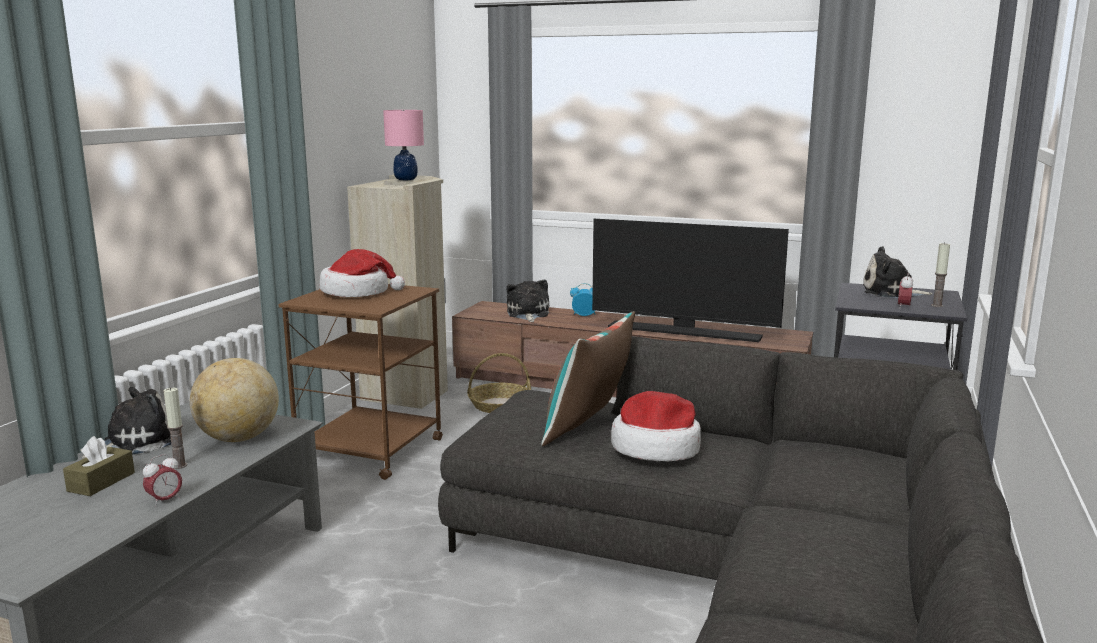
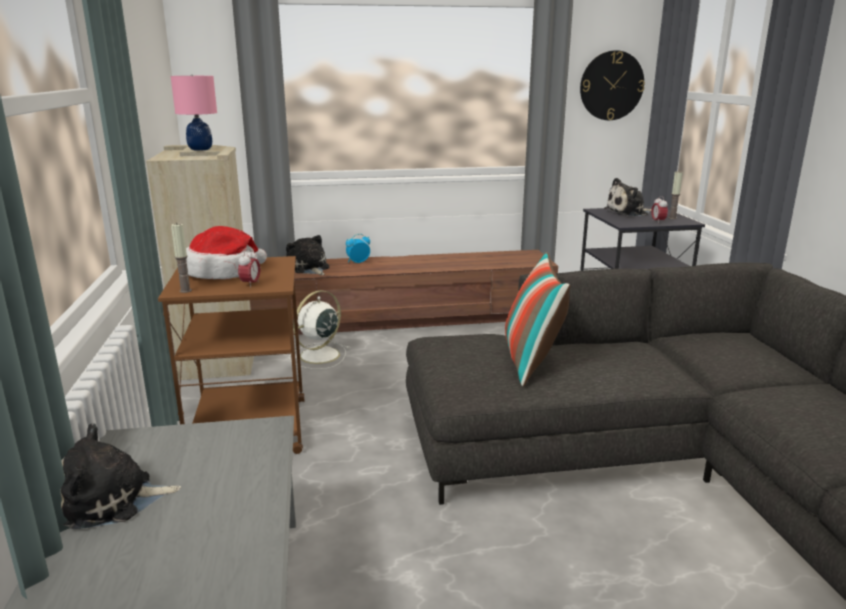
camera: 30 degrees left, 5 degrees up
brown tissue box [63,436,135,496] -> none
plush toy [81,387,171,459] -> plush toy turned 120 degrees counterclockwise [61,423,181,529]
alarm clock [143,454,182,507] -> alarm clock moved to [238,249,260,288]
candle [163,387,187,469] -> candle moved to [171,223,192,293]
globe [190,358,279,442] -> none
basket [467,353,531,413] -> white fan [289,290,350,369]
television [592,219,789,342] -> none
hat [611,391,701,462] -> none
none -> wall clock [580,50,645,120]

